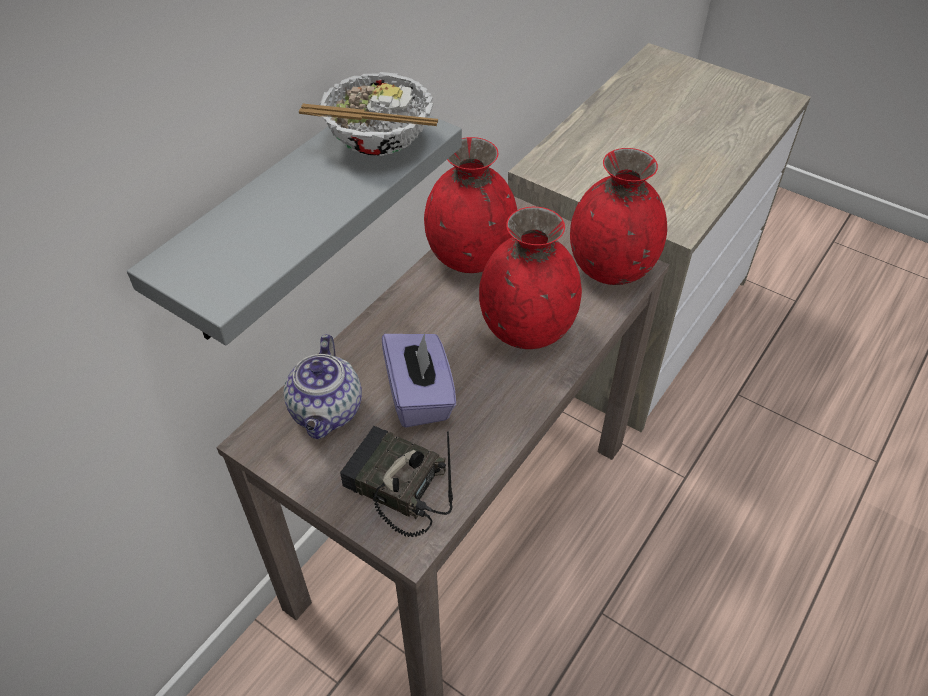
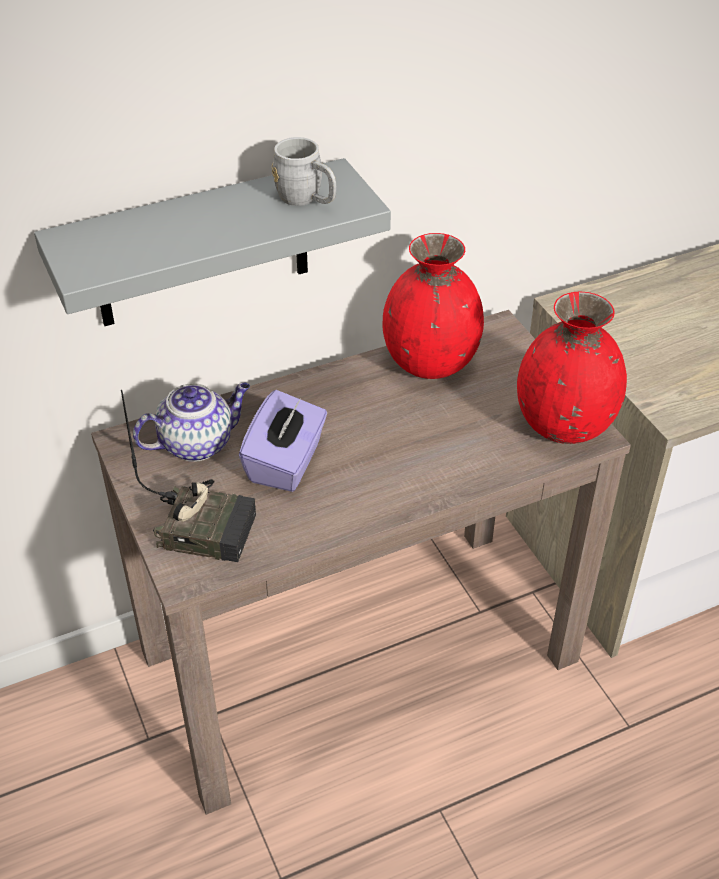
camera: 30 degrees right, 5 degrees down
teapot [284,334,362,439] -> teapot turned 150 degrees counterclockwise [133,383,250,462]
bowl [299,72,438,156] -> grey mug [272,137,336,206]
radio [340,426,453,537] -> radio turned 135 degrees clockwise [121,390,256,562]
red vase [479,207,582,349] -> none

